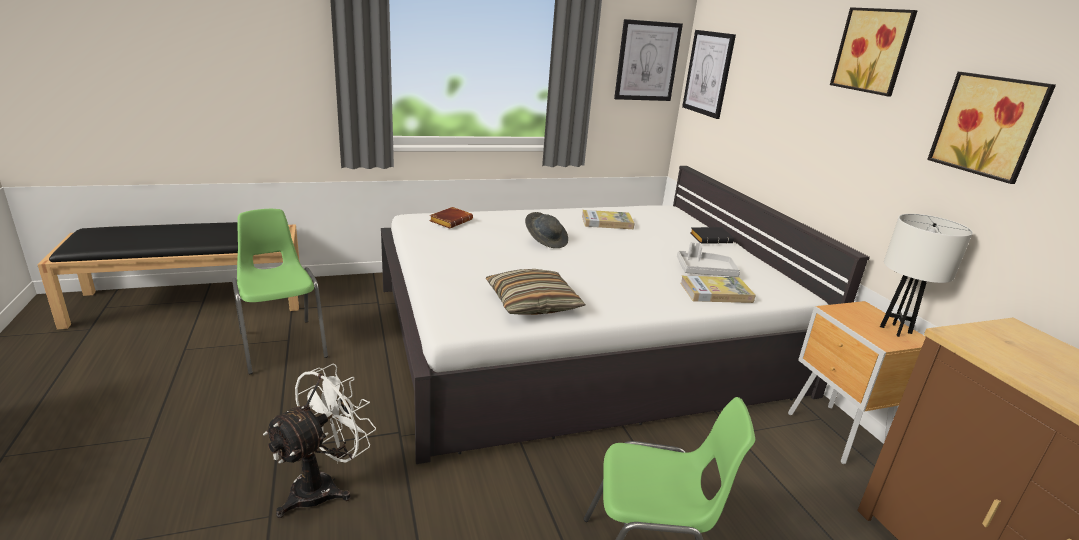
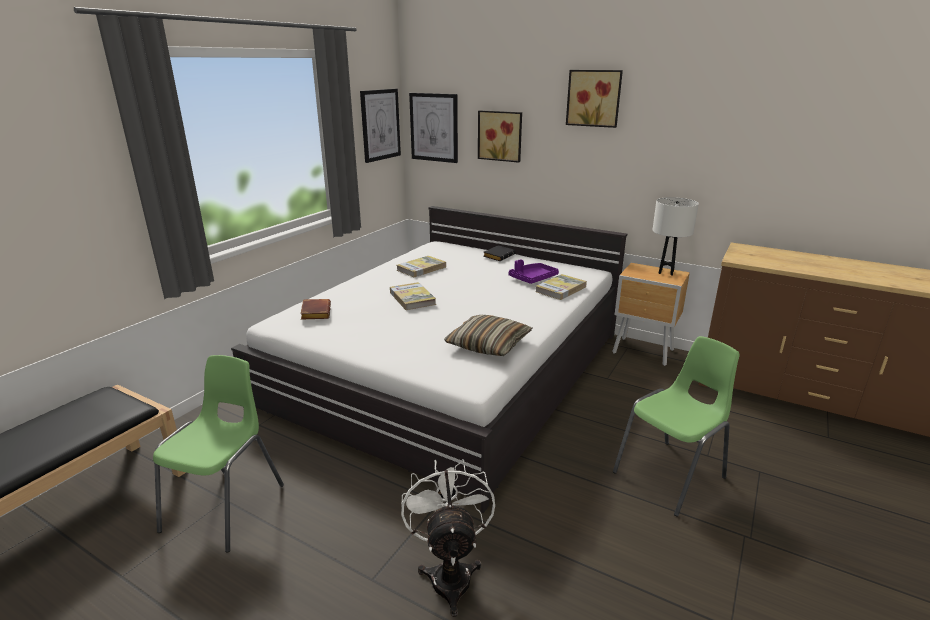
camera: 40 degrees left, 0 degrees up
green chair [232,209,328,374] -> green chair turned 90 degrees clockwise [153,355,284,553]
grey hat [525,212,568,248] -> book [390,282,436,310]
grey tray [677,242,740,277] -> purple tray [508,259,559,284]
picture [927,72,1056,184] -> picture moved to [478,110,522,163]

